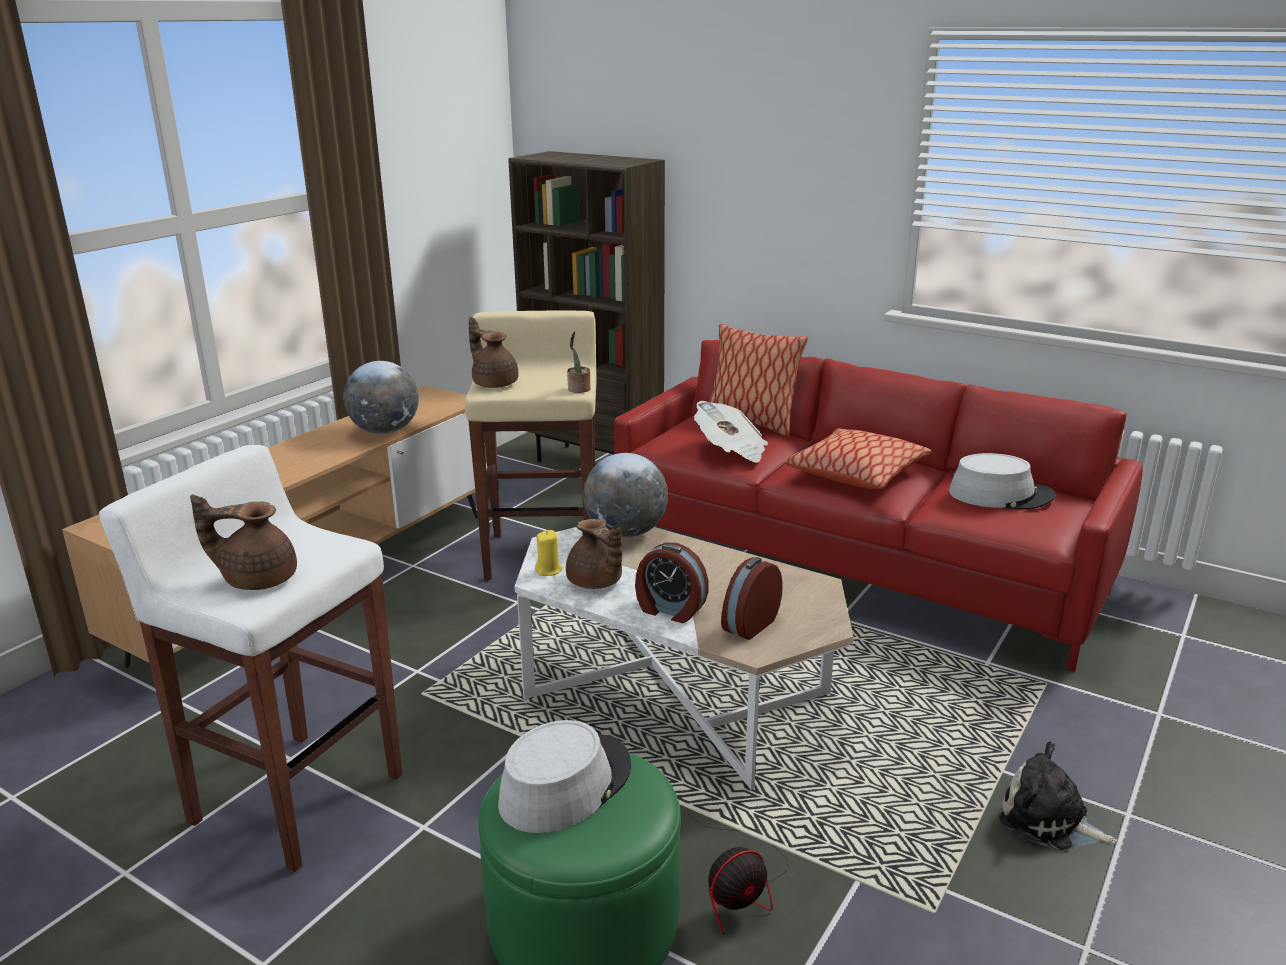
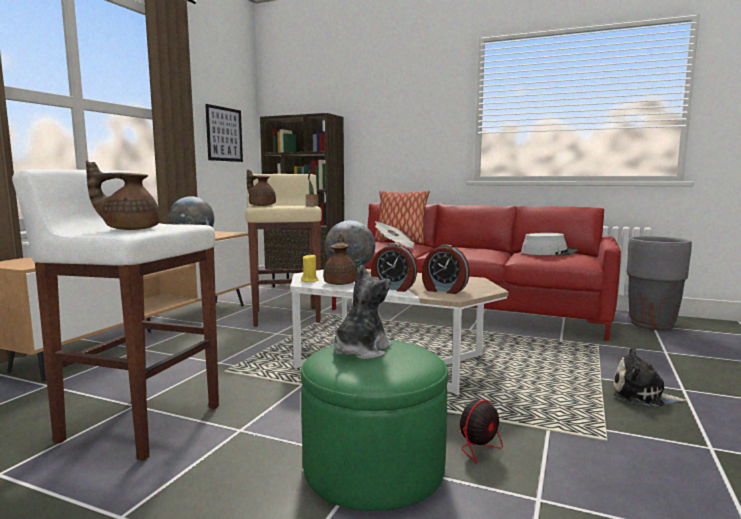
camera: 10 degrees left, 15 degrees down
grey hat [498,720,631,833] -> plush toy [334,264,392,360]
brown teapot [566,519,622,589] -> brown teapot turned 135 degrees counterclockwise [323,234,358,285]
alarm clock [721,557,783,640] -> alarm clock turned 90 degrees counterclockwise [422,245,469,294]
pillow [785,428,932,489] -> none
none -> picture [205,104,243,162]
none -> grey planter [627,236,692,330]

